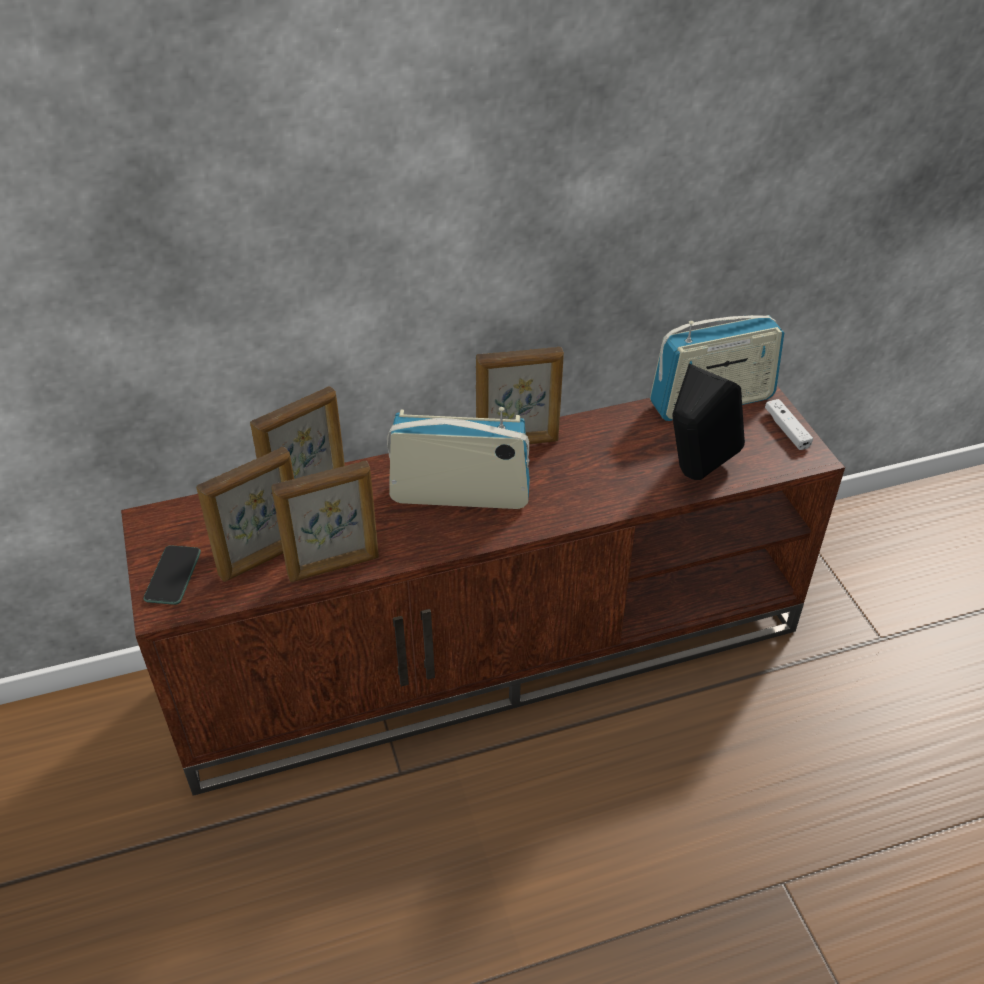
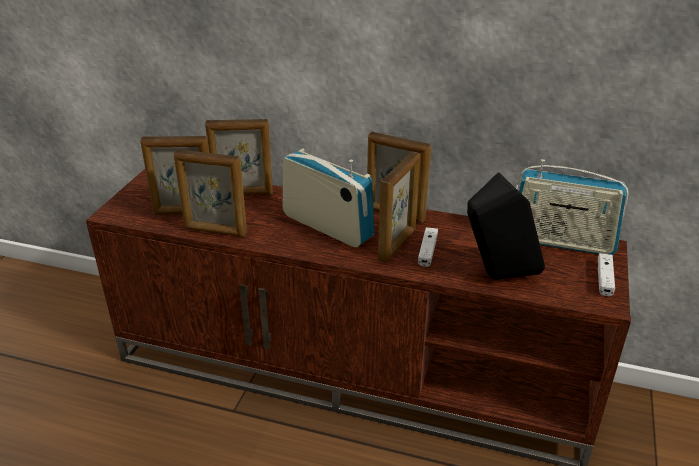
camera: 35 degrees right, 10 degrees down
phone [143,545,201,605] -> none
none -> picture frame [378,152,420,262]
none -> white game controller [418,227,438,267]

